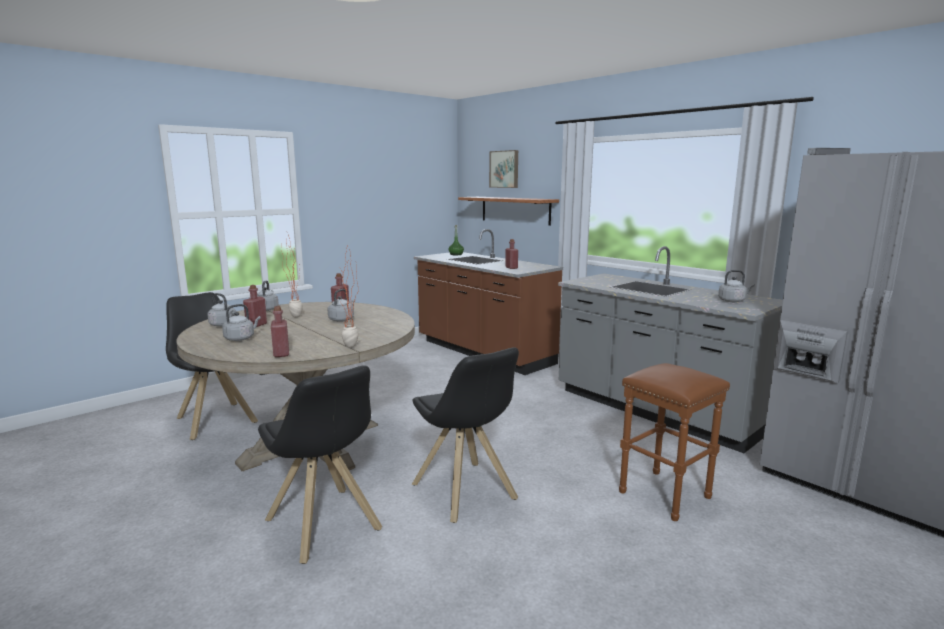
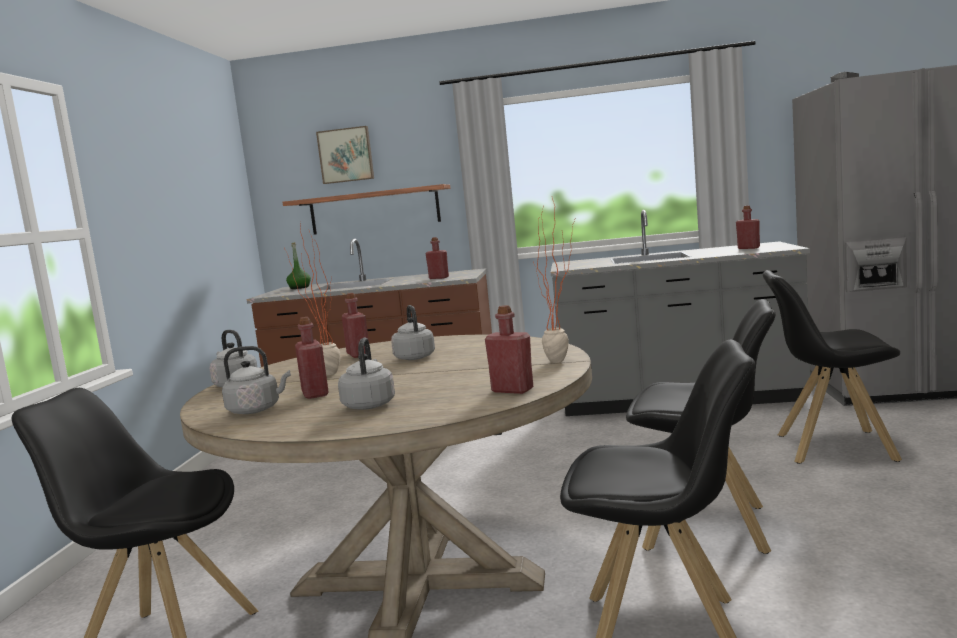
camera: 40 degrees left, 5 degrees down
brown stool [619,363,730,521] -> black chair [763,270,902,464]
grey kettle [718,270,755,302] -> red bottle [736,206,760,249]

